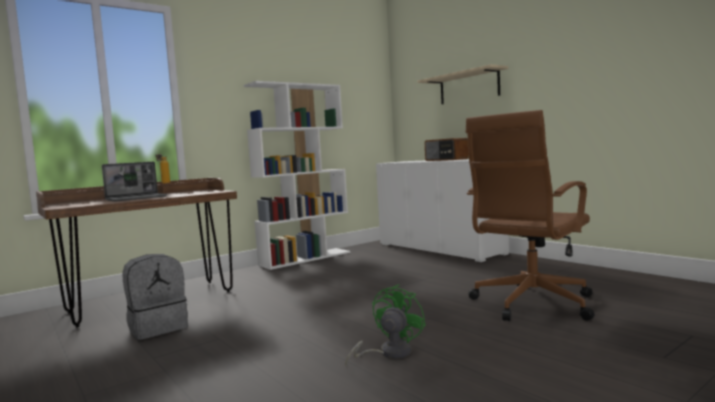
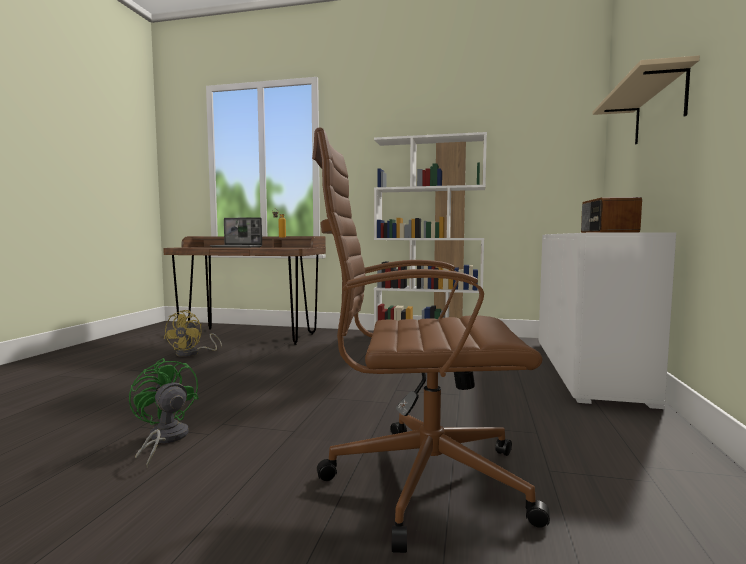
camera: 50 degrees right, 0 degrees up
grey backpack [122,254,188,340] -> yellow fan [163,310,222,357]
green fan [345,284,426,367] -> green fan turned 120 degrees counterclockwise [129,358,198,468]

